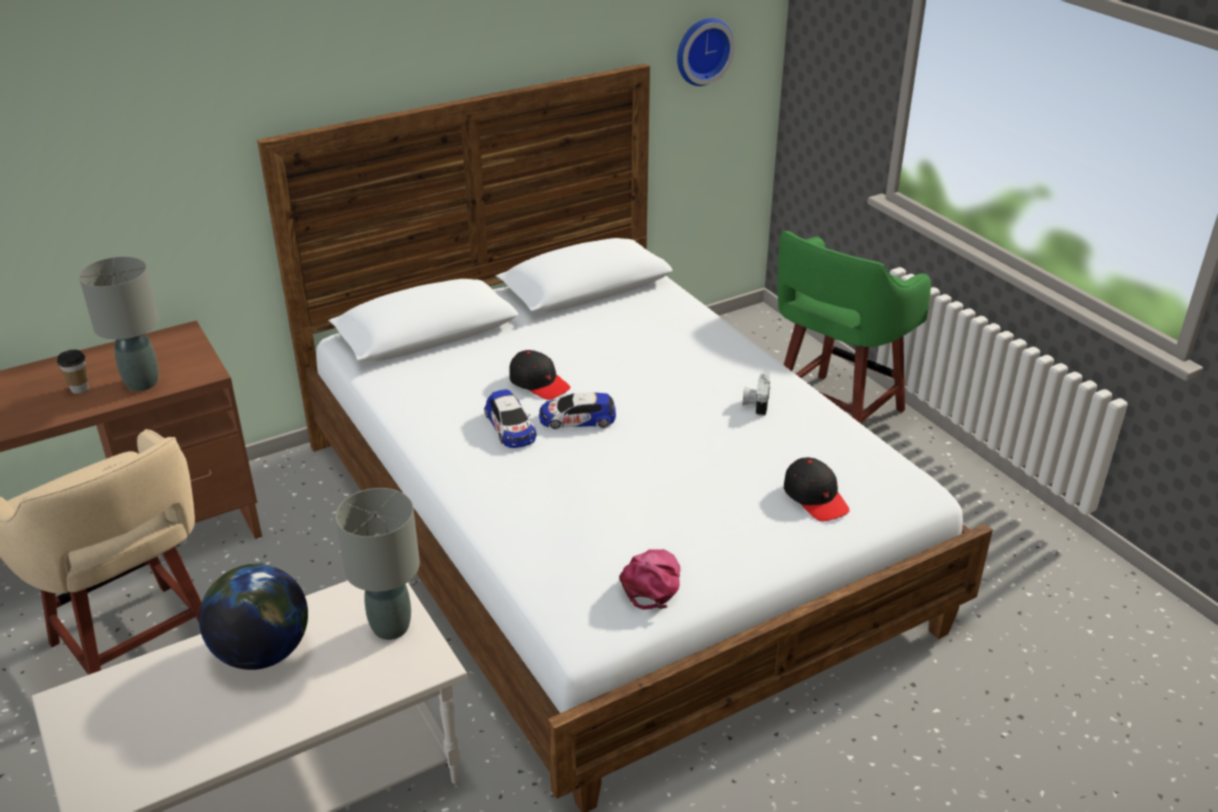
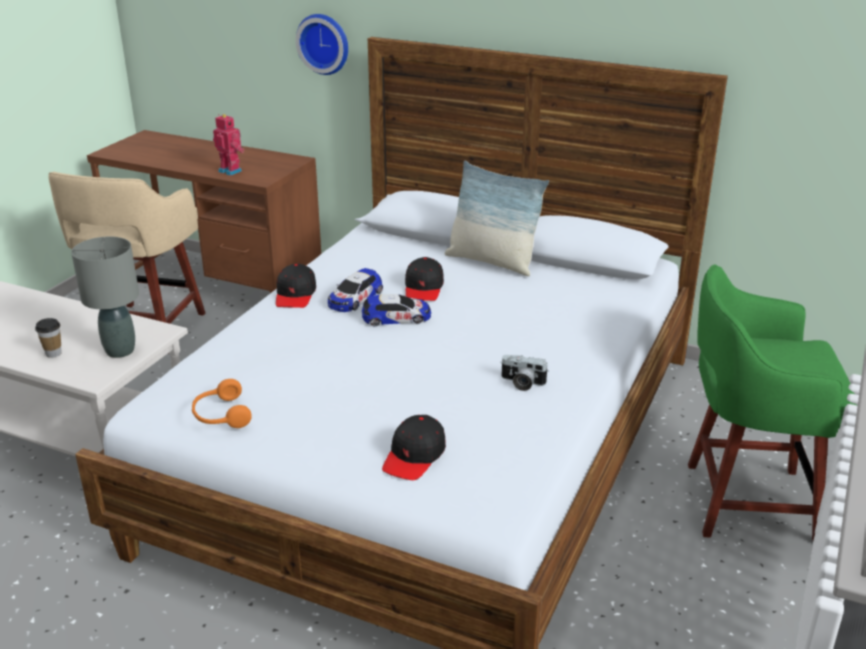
camera: 55 degrees right, 5 degrees down
cup [57,350,89,394] -> cup moved to [35,318,62,358]
grey table lamp [79,256,159,391] -> toy robot [213,114,244,176]
globe [199,564,308,670] -> none
toy car [539,392,616,429] -> toy car turned 120 degrees clockwise [362,294,431,326]
pink cap [619,549,680,610] -> orange headphones [192,379,252,428]
wall clock [677,18,735,86] -> wall clock moved to [296,14,348,75]
camera [743,373,770,416] -> camera turned 135 degrees counterclockwise [500,355,549,391]
none -> black cap [276,263,316,308]
none -> pillow [445,161,549,276]

